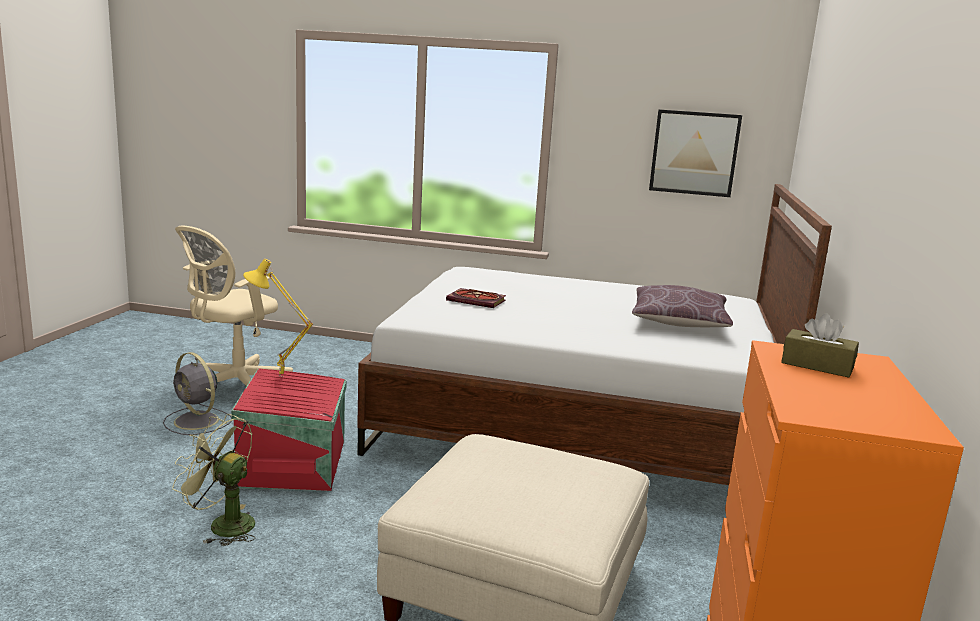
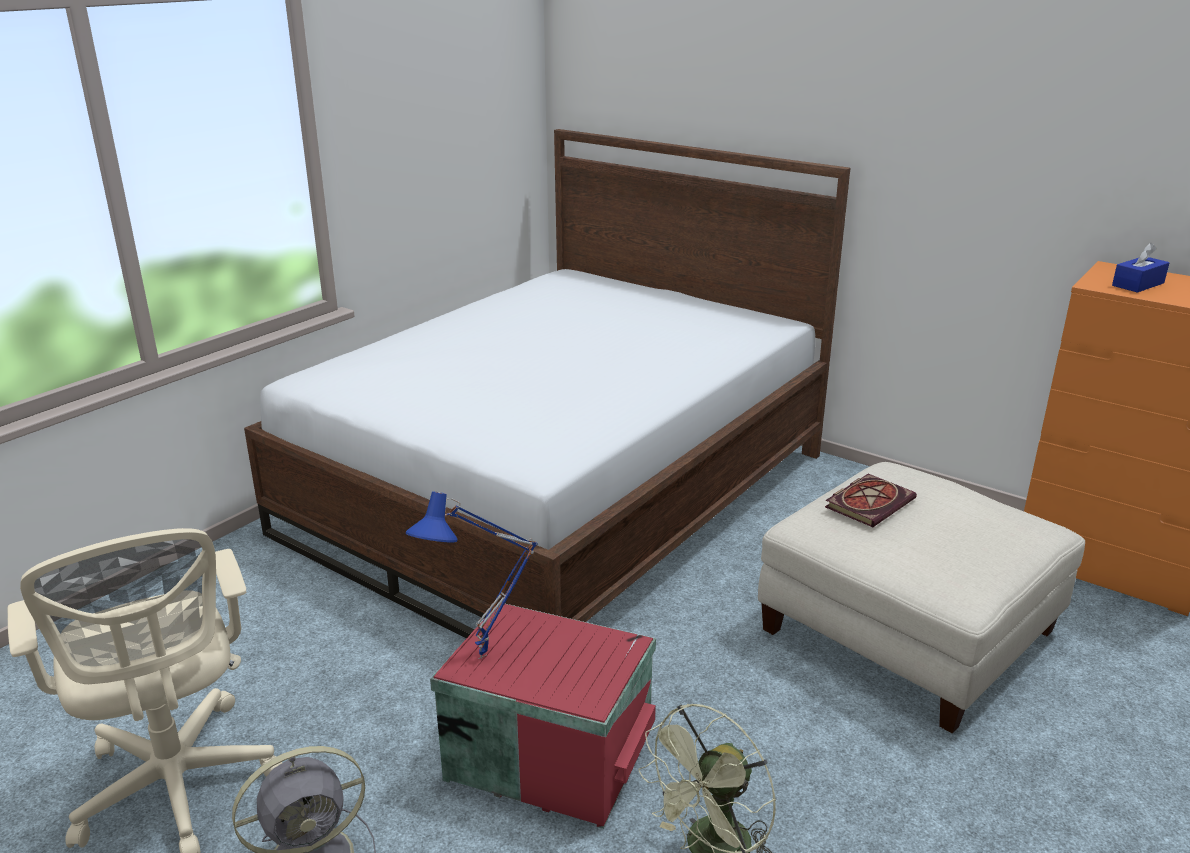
camera: 65 degrees left, 10 degrees up
yellow table lamp [243,259,313,377] -> blue table lamp [406,491,538,659]
book [446,288,506,308] -> book moved to [825,474,917,527]
brown pillow [632,285,733,327] -> none
picture [649,109,742,197] -> none
brown tissue box [781,314,859,378] -> blue tissue box [1112,243,1169,293]

